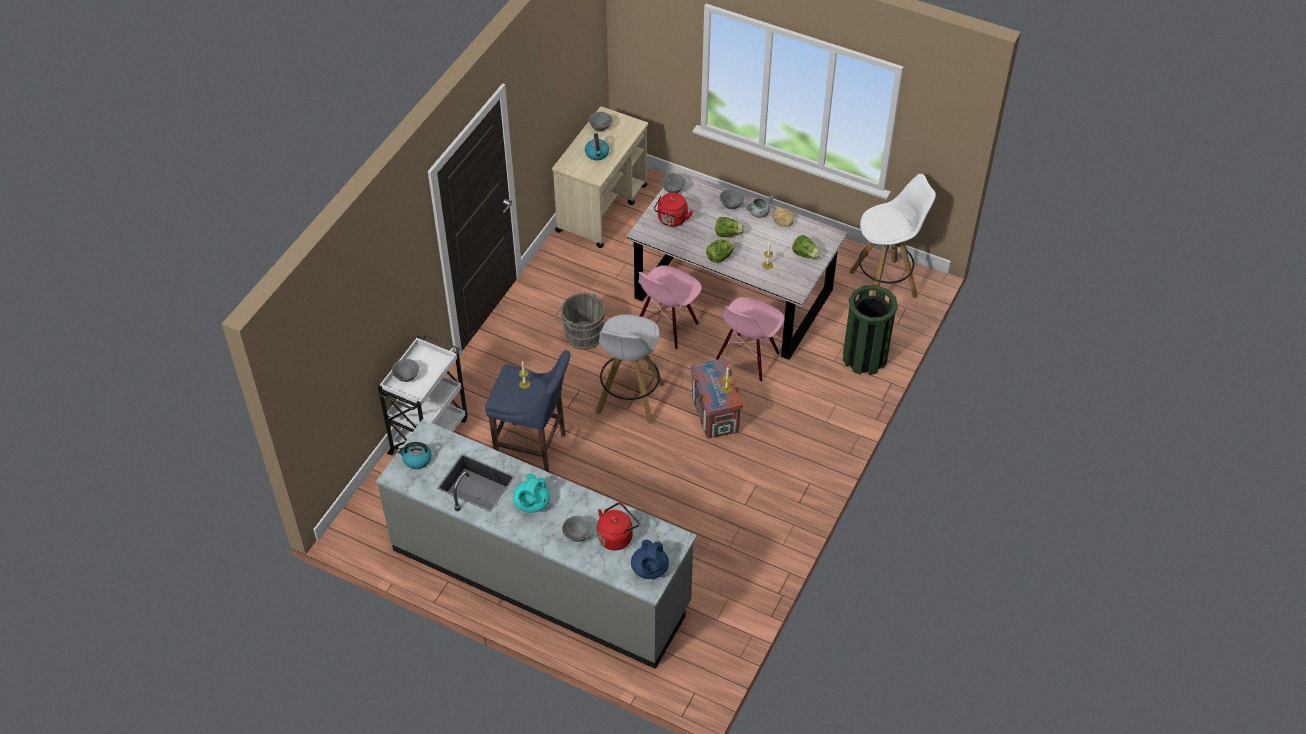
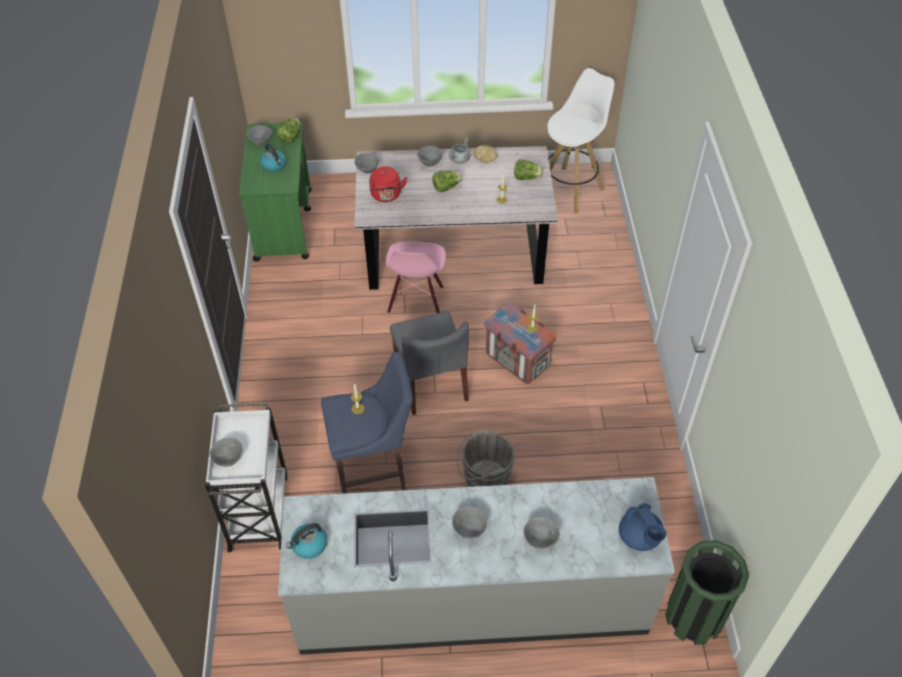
camera: 30 degrees left, 0 degrees up
turquoise teapot [513,474,550,513] -> grey bowl [452,506,488,539]
beige cart [552,106,648,248] -> green cart [239,122,312,261]
grey bucket [555,293,606,350] -> grey bucket moved to [457,429,515,487]
white stool [595,314,665,424] -> grey chair [390,311,469,415]
red kettle [597,502,640,550] -> none
lettuce [706,240,735,263] -> lettuce moved to [277,119,300,143]
pink chair [716,297,785,382] -> none
green trash can [843,285,898,375] -> green trash can moved to [665,540,749,645]

